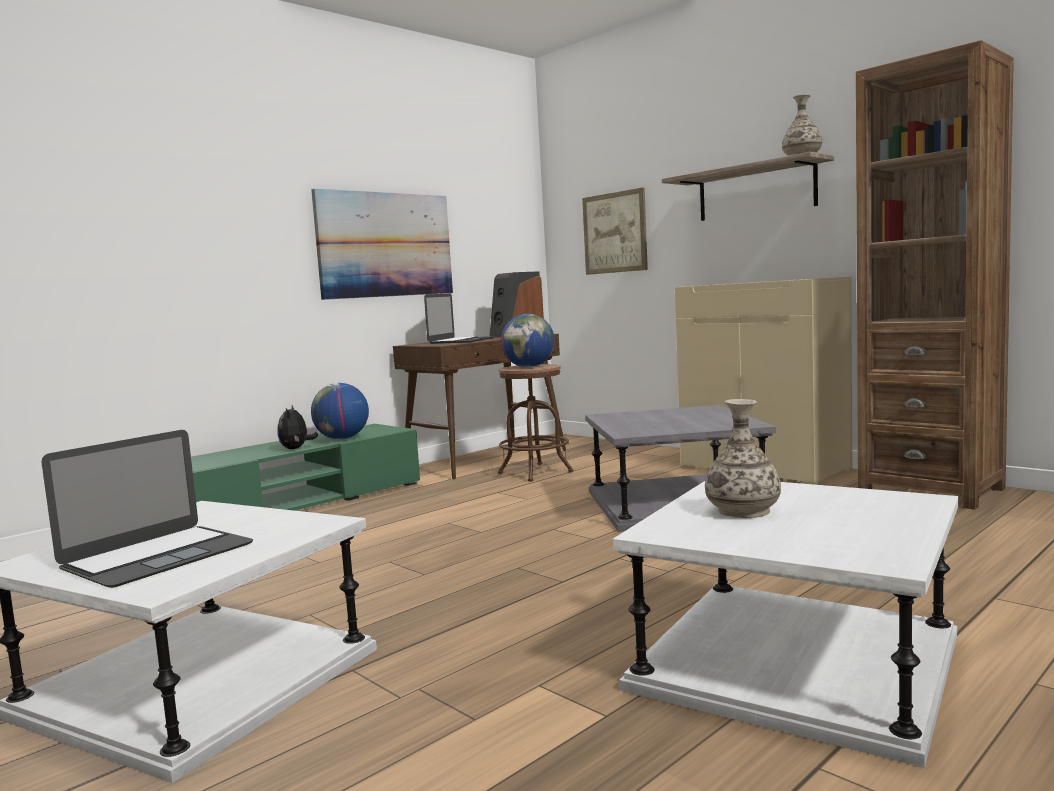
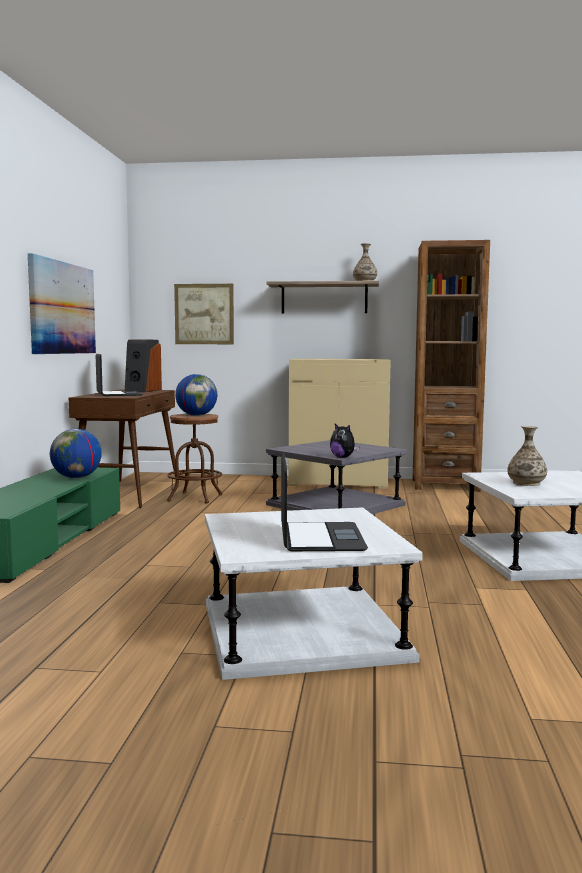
camera: 40 degrees left, 0 degrees up
plush toy [277,406,318,449] -> plush toy moved to [330,424,359,458]

